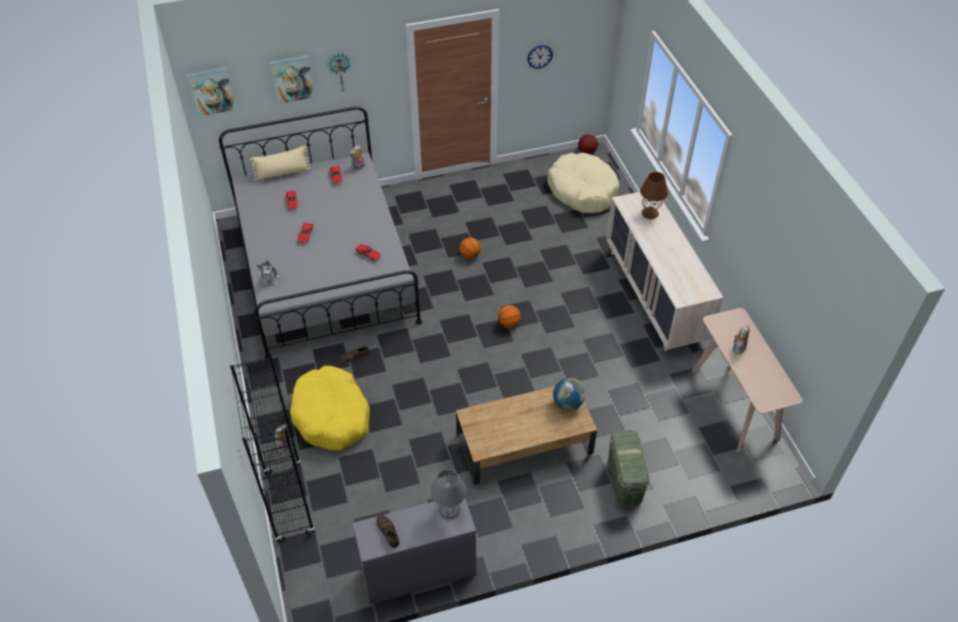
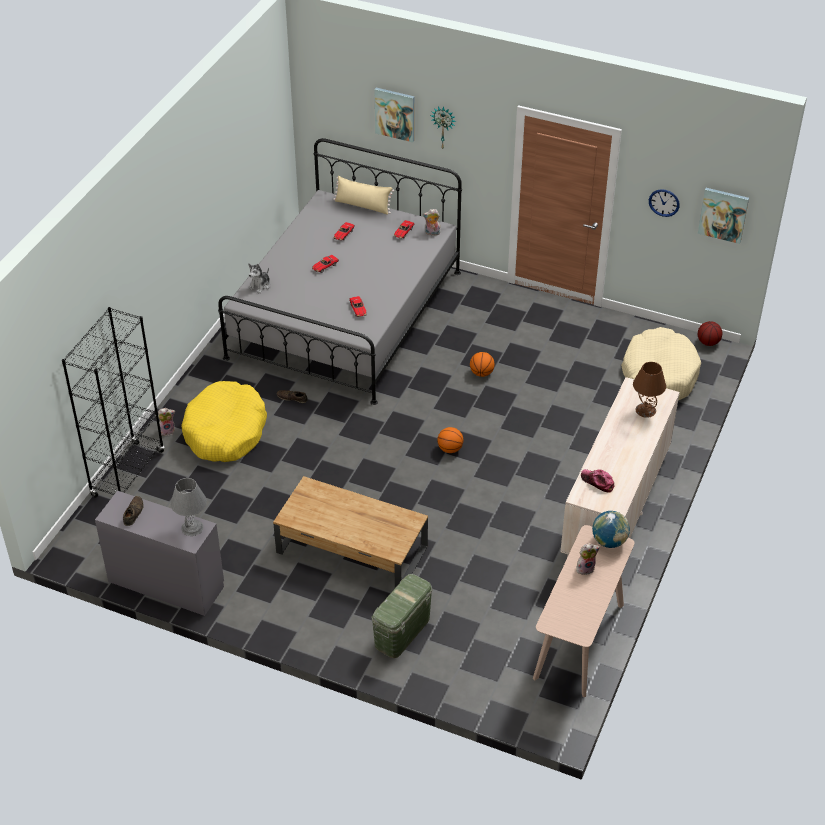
camera: 40 degrees right, 5 degrees down
picture [186,67,236,117] -> picture moved to [698,188,749,244]
globe [553,378,585,411] -> globe moved to [592,511,630,548]
none -> cap [581,469,614,493]

